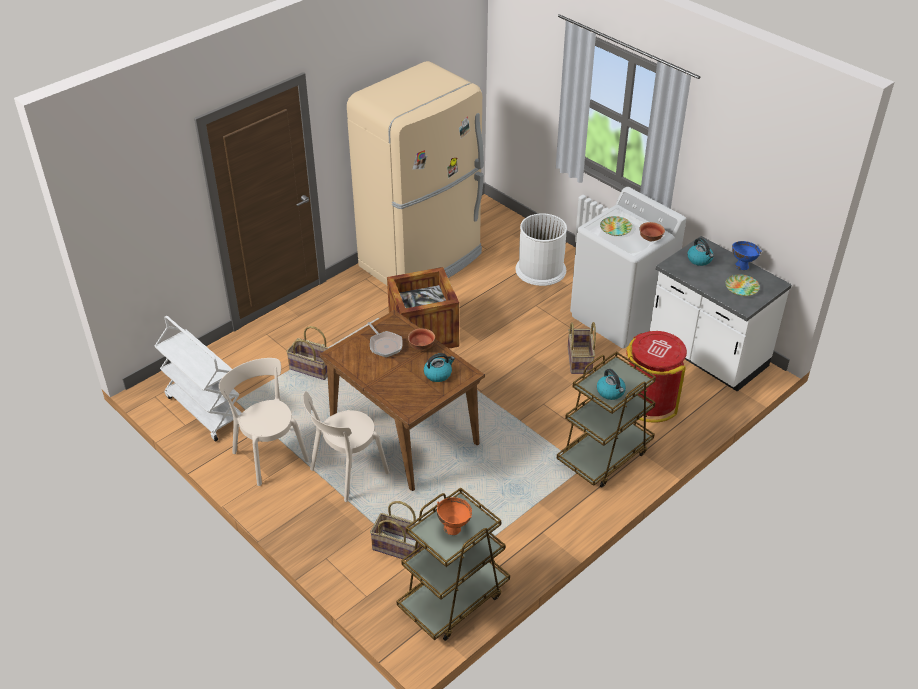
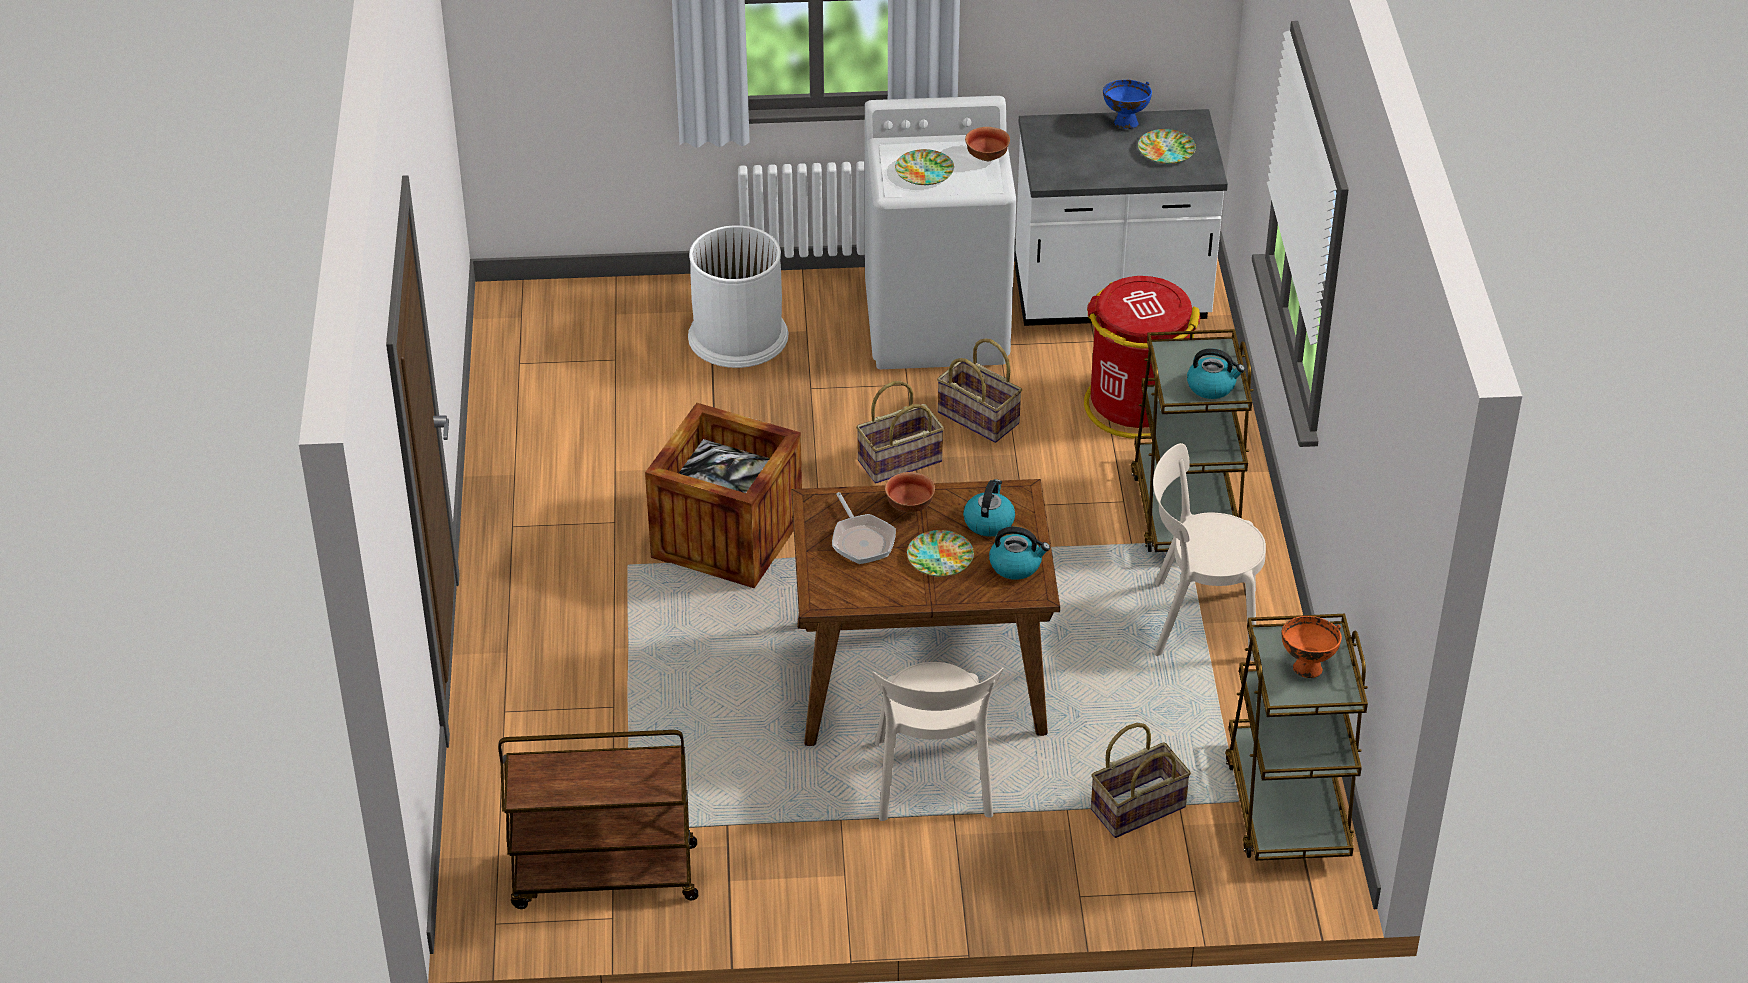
camera: 50 degrees left, 0 degrees up
white cart [155,316,242,442] -> brown cart [499,730,698,909]
beige chair [219,358,309,486] -> beige chair moved to [1153,443,1266,661]
basket [286,326,329,380] -> basket moved to [856,381,944,483]
beige fridge [347,61,484,285] -> none
frying pan [368,322,403,357] -> frying pan turned 60 degrees clockwise [832,492,896,564]
kettle [687,238,714,266] -> kettle moved to [989,527,1050,580]
none -> plate [907,530,974,577]

